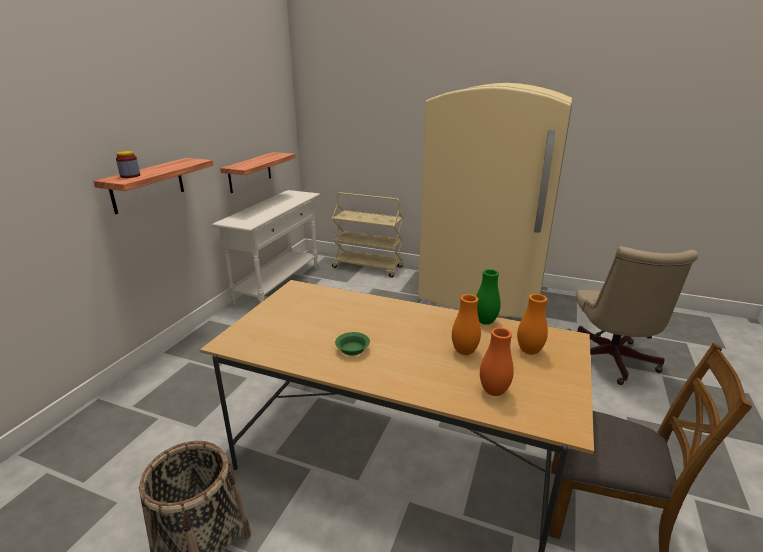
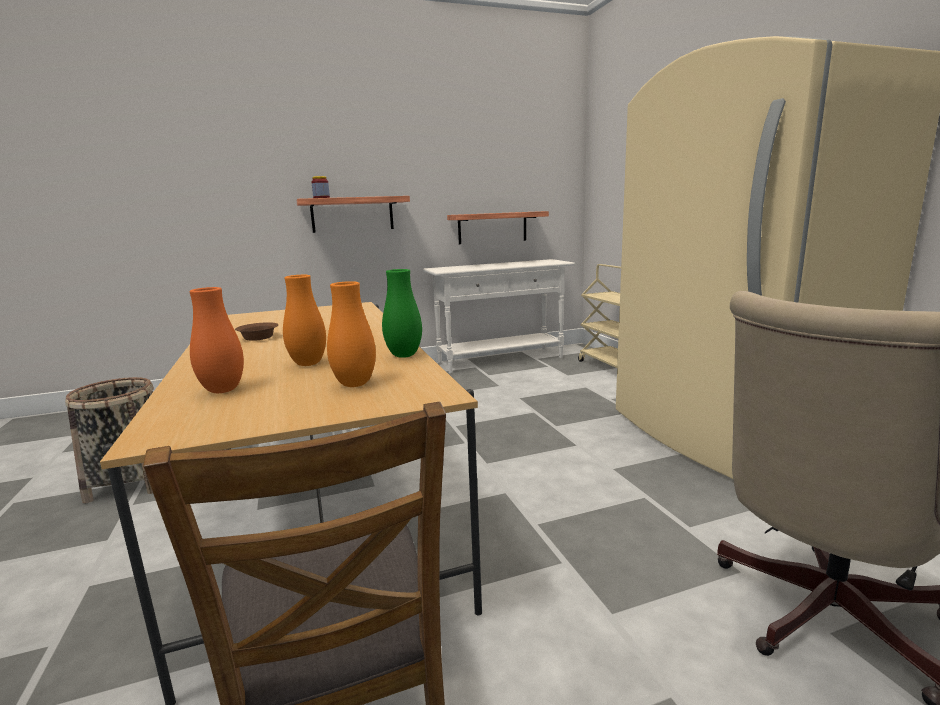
camera: 50 degrees right, 10 degrees down
green bowl [335,332,370,355] -> brown bowl [235,322,278,341]

